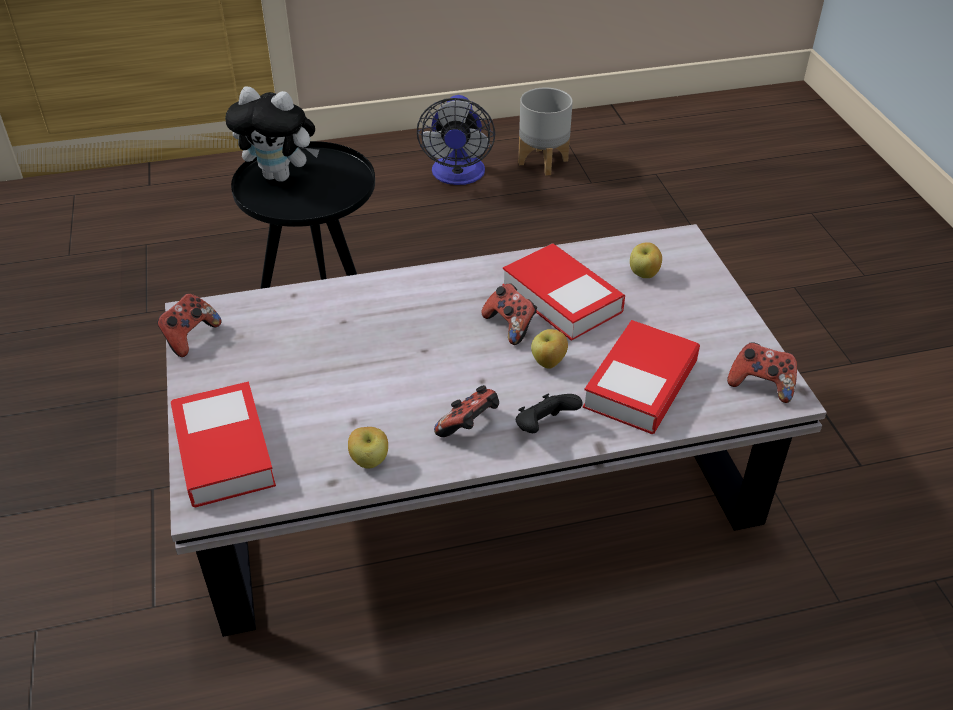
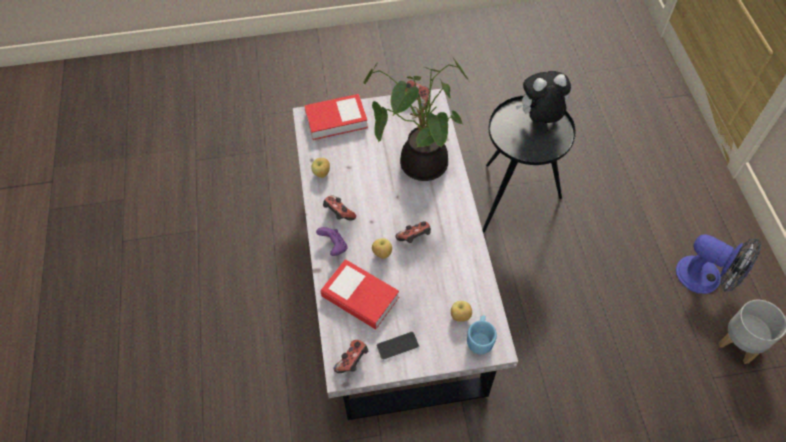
camera: 95 degrees right, 15 degrees up
plush toy [225,86,319,182] -> plush toy turned 60 degrees clockwise [516,71,571,123]
fan [417,95,495,185] -> fan turned 150 degrees counterclockwise [676,234,761,294]
book [502,243,625,341] -> none
black game controller [516,393,583,433] -> purple game controller [316,227,348,256]
none -> potted plant [364,55,468,181]
none -> phone [376,331,419,361]
none -> blue mug [467,315,497,354]

